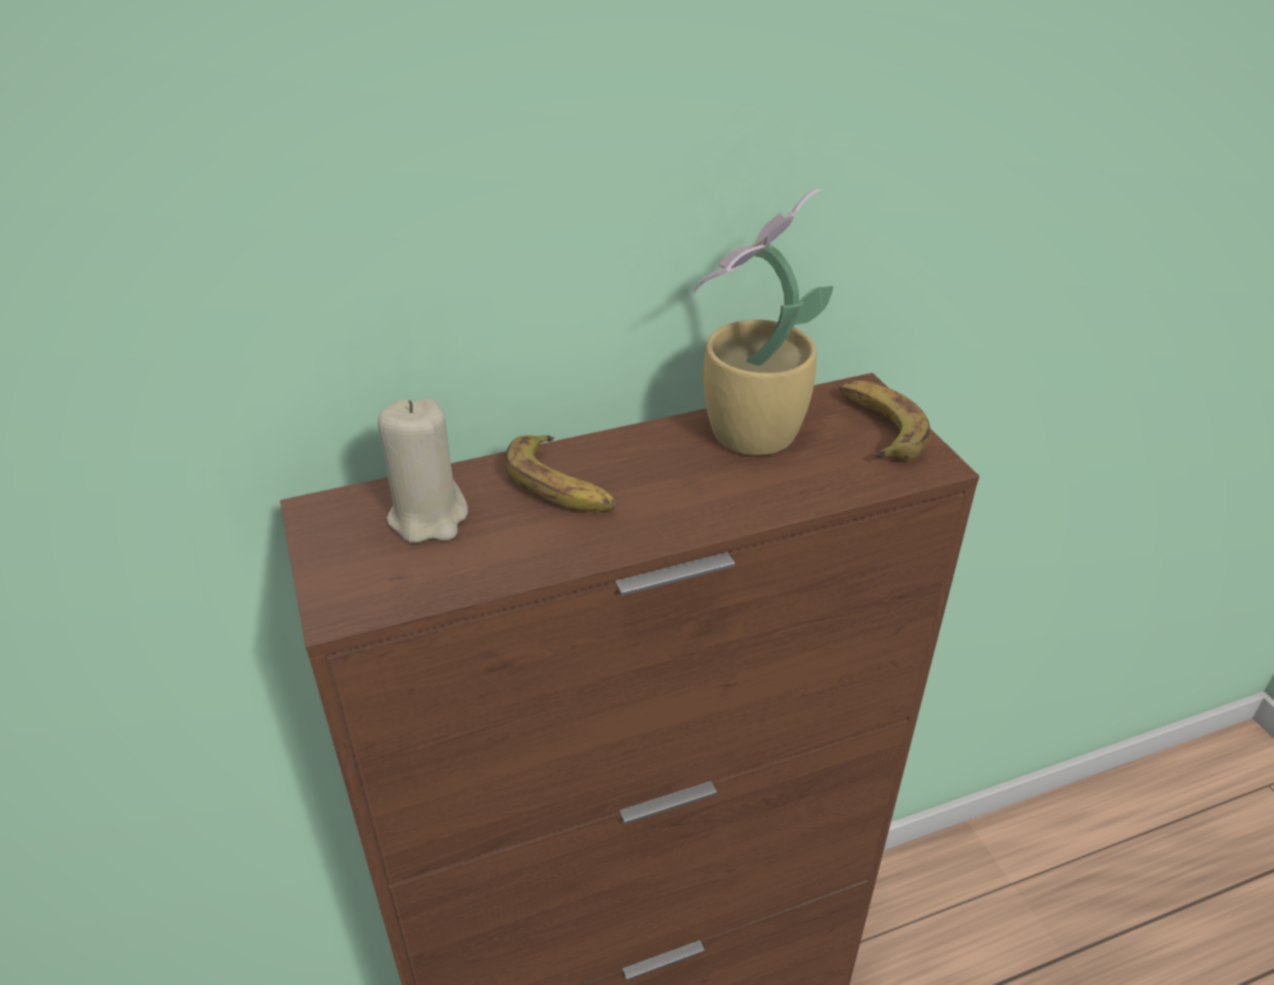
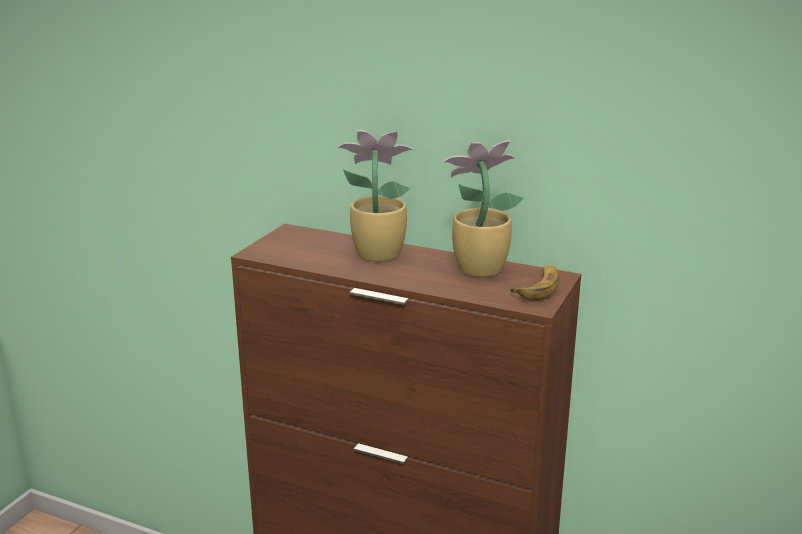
camera: 45 degrees right, 15 degrees down
beige candle [378,398,468,543] -> none
banana [504,435,616,512] -> potted plant [337,130,413,262]

